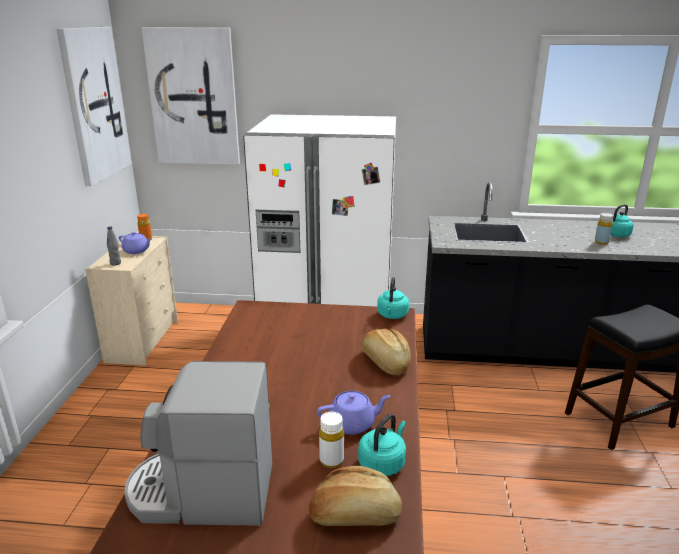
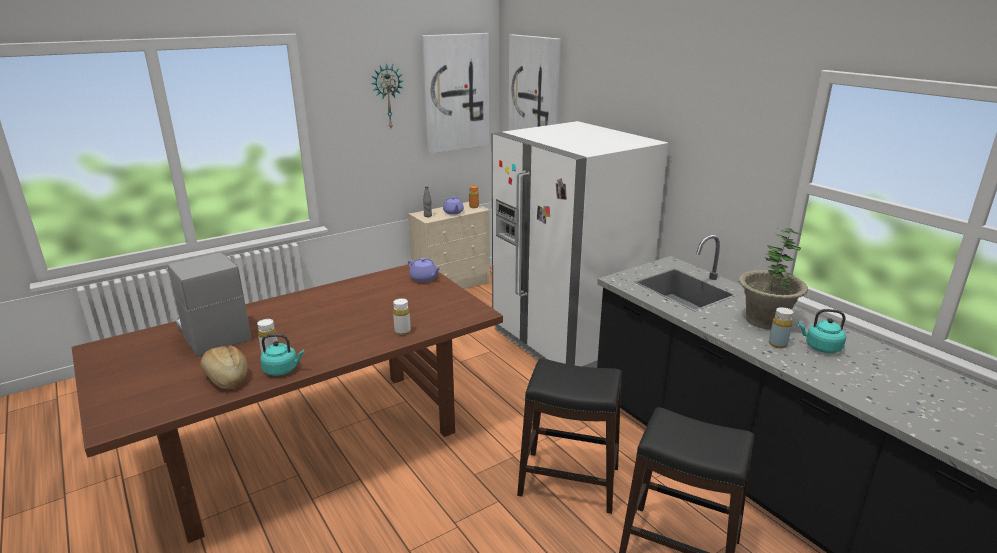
camera: 50 degrees right, 0 degrees up
purple teapot [317,391,391,435] -> purple teapot moved to [408,258,441,282]
bread [361,328,411,375] -> white bottle [393,298,411,335]
turquoise kettle [377,277,409,319] -> none
none -> wall clock [371,63,403,128]
none -> black stool [517,359,622,514]
none -> potted plant [739,228,808,330]

